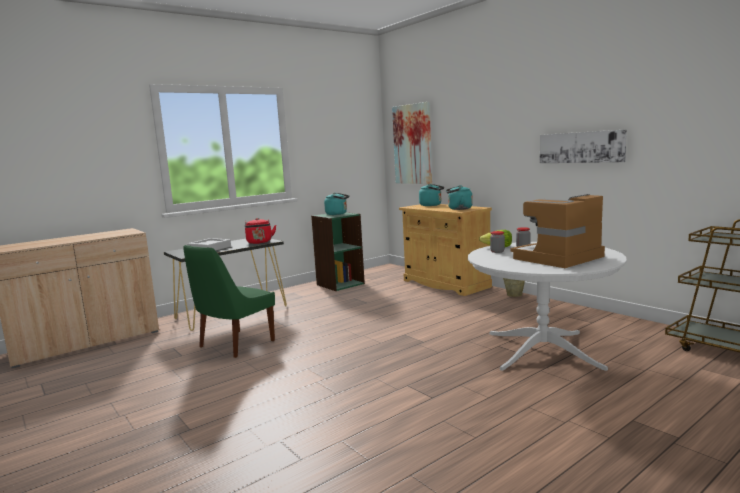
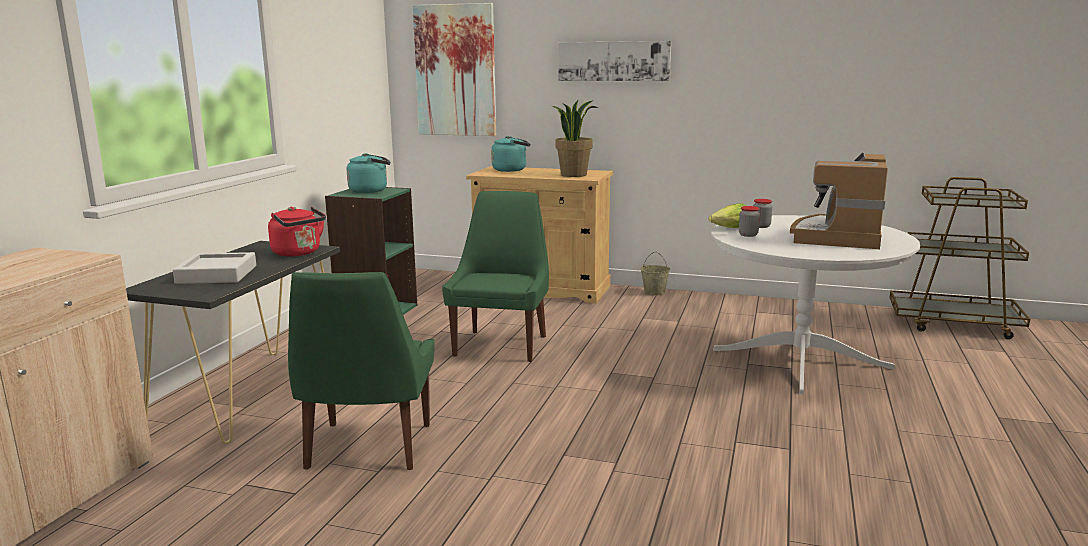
camera: 35 degrees left, 5 degrees up
turquoise kettle [446,185,473,210] -> potted plant [552,100,598,177]
picture [540,129,627,163] -> picture moved to [558,41,671,81]
none -> green chair [442,191,549,362]

